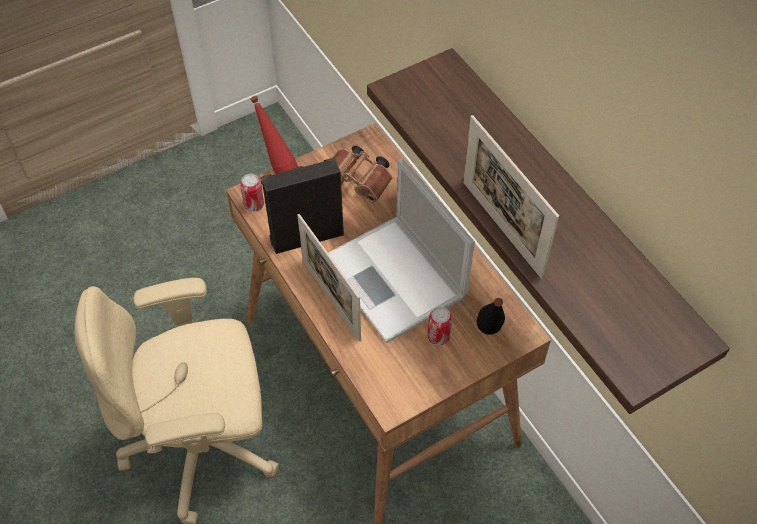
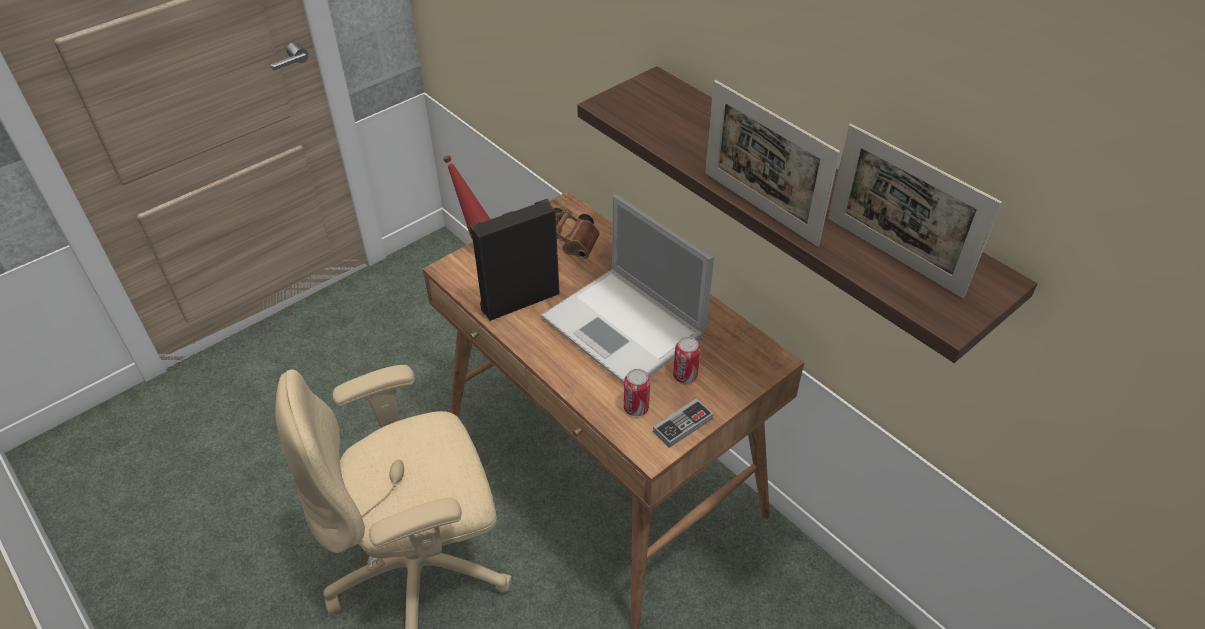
camera: 10 degrees left, 10 degrees down
can [240,174,264,211] -> can moved to [624,369,650,416]
picture frame [297,214,361,342] -> picture frame moved to [828,124,1002,298]
black bottle [476,298,505,335] -> none
none -> game controller [653,398,713,448]

